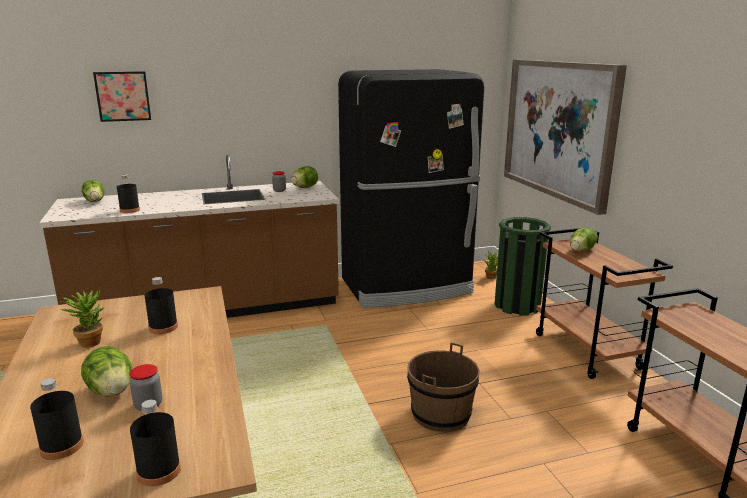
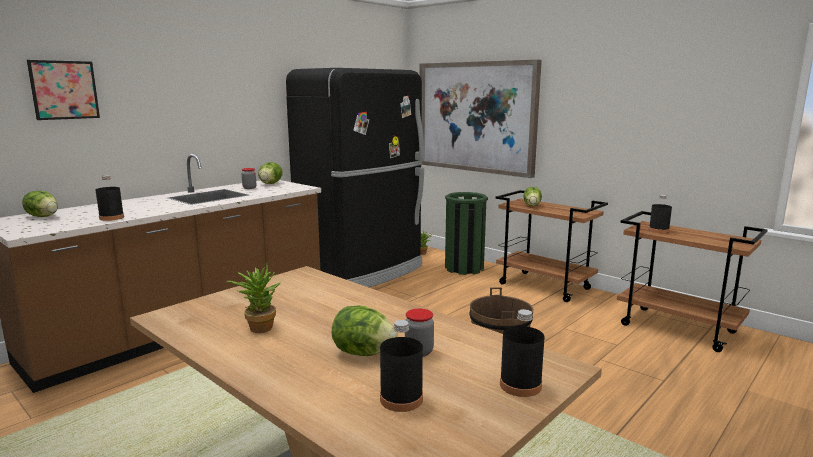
camera: 30 degrees left, 5 degrees down
black bottle [145,277,178,334] -> black bottle moved to [649,195,672,233]

